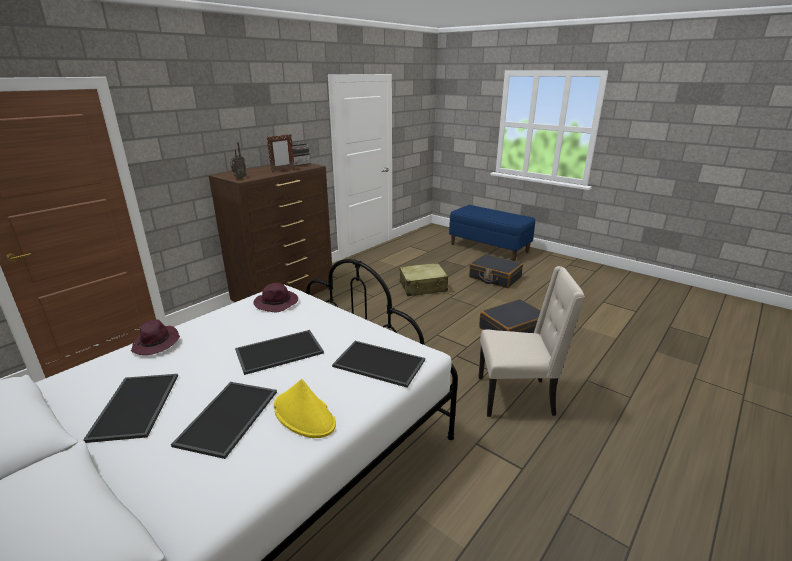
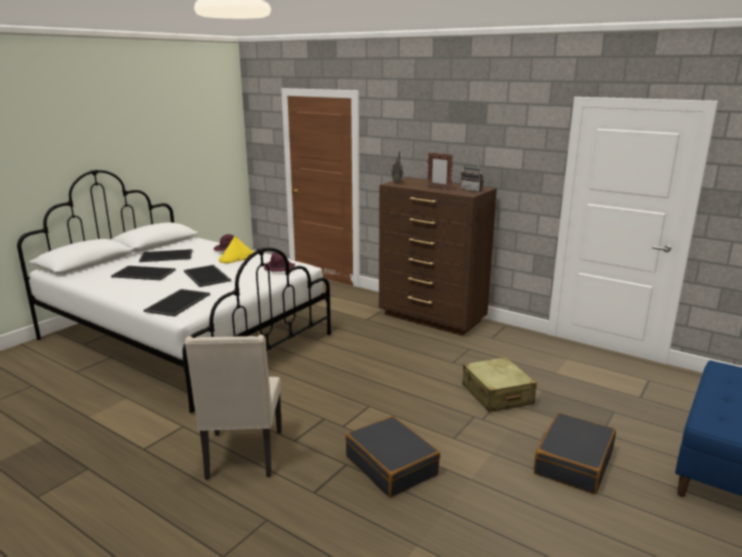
camera: 85 degrees right, 5 degrees down
yellow hat [273,379,336,438] -> yellow hat moved to [219,236,254,263]

